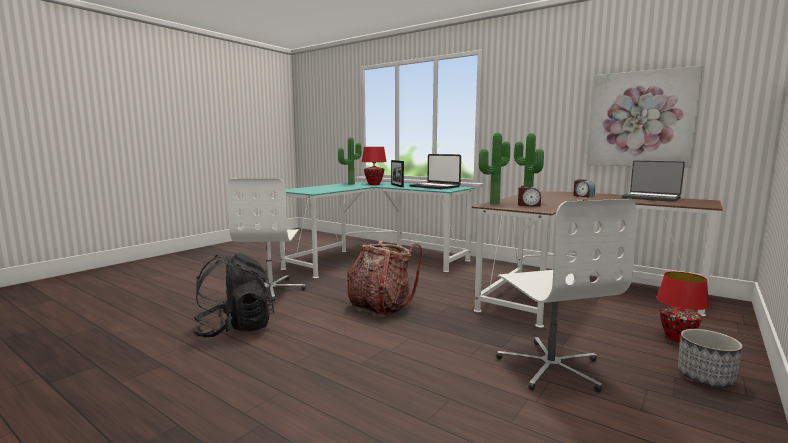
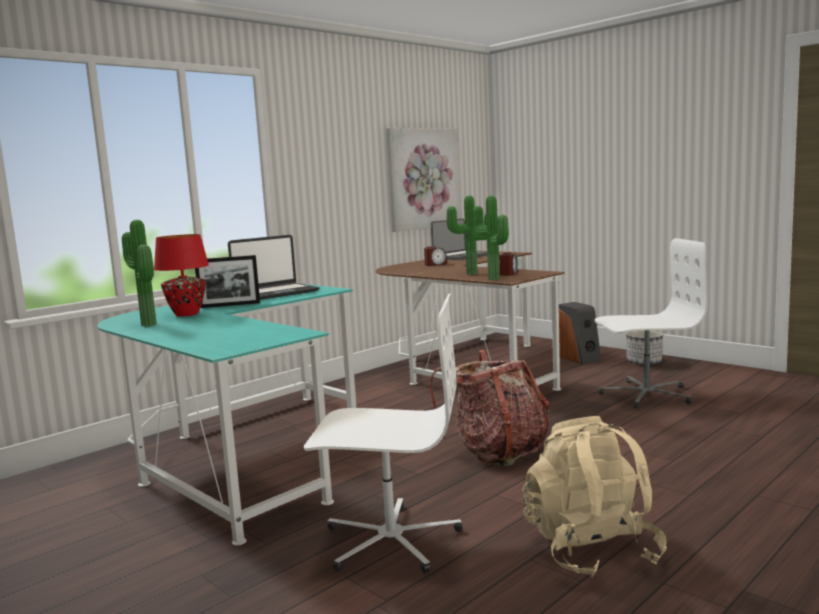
camera: 80 degrees left, 0 degrees up
black backpack [193,253,274,337] -> beige backpack [522,416,667,577]
red table lamp [656,271,709,343] -> speaker [559,302,601,365]

